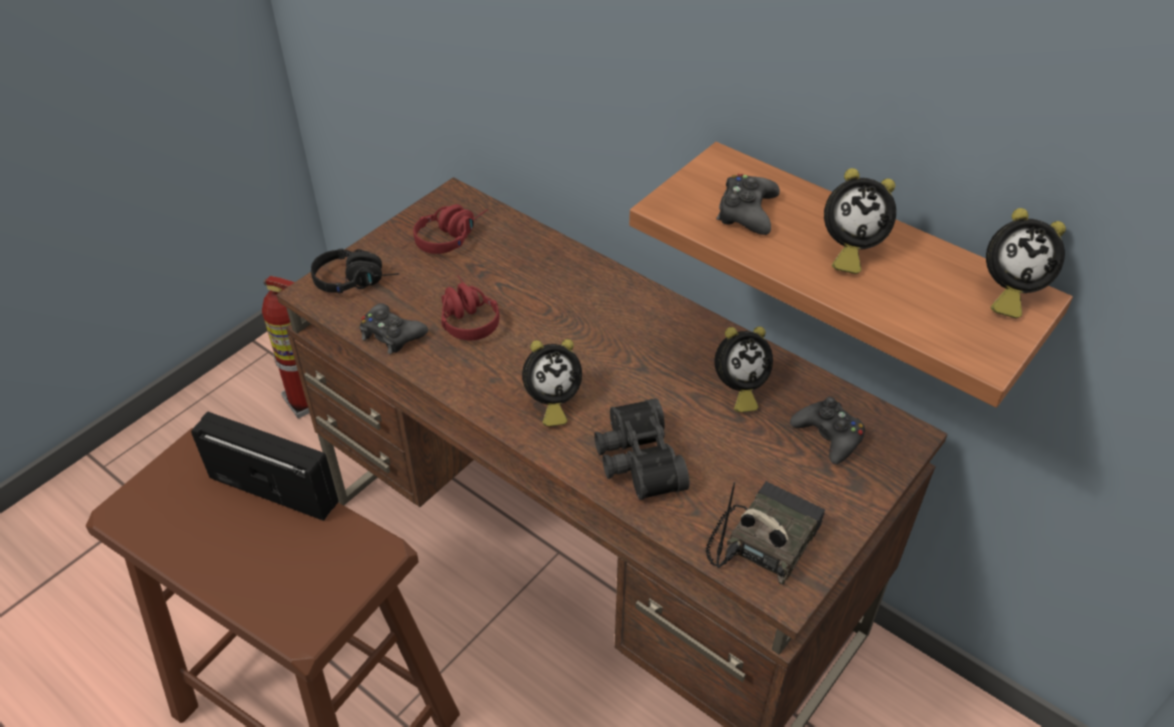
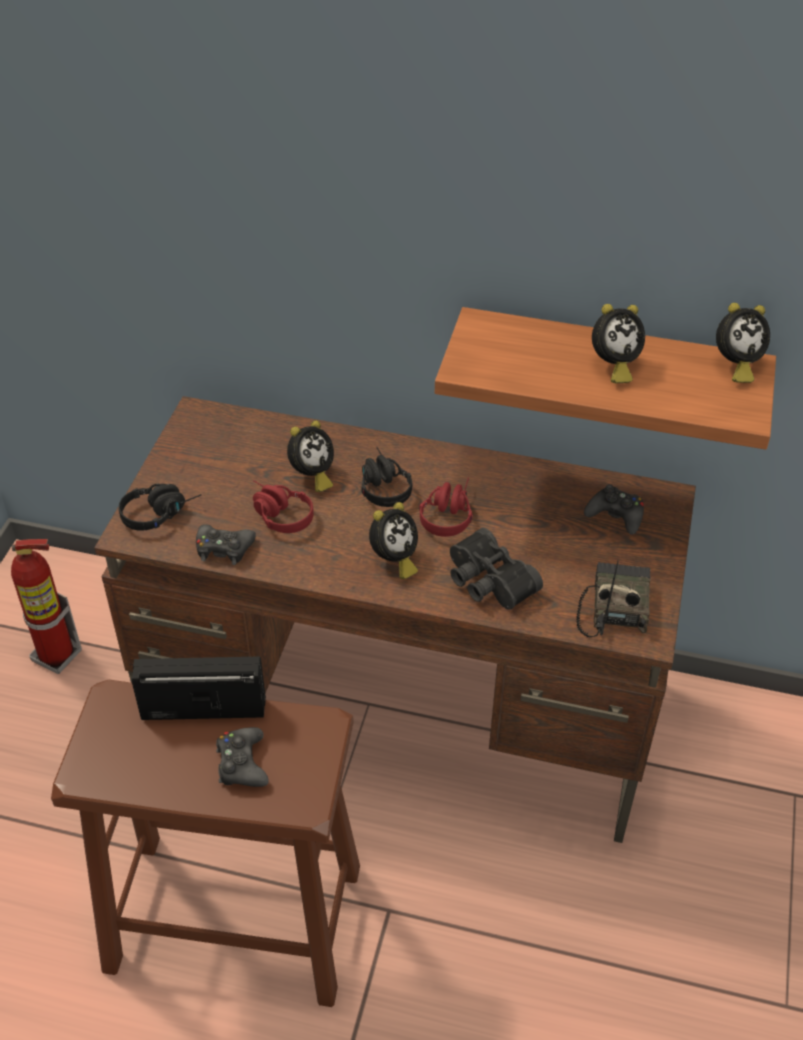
camera: 25 degrees left, 0 degrees up
red headphones [413,204,488,254] -> red headphones moved to [420,478,473,537]
alarm clock [714,326,773,412] -> alarm clock moved to [287,420,334,492]
black game controller [716,174,780,235] -> black game controller moved to [216,727,269,787]
none -> black headphones [361,447,412,507]

